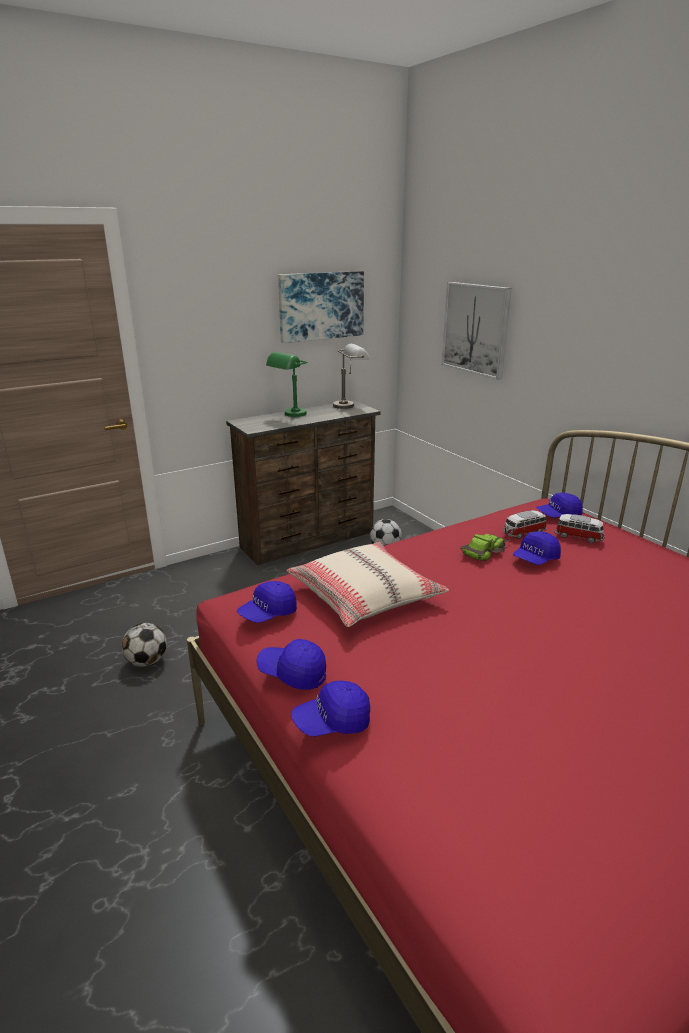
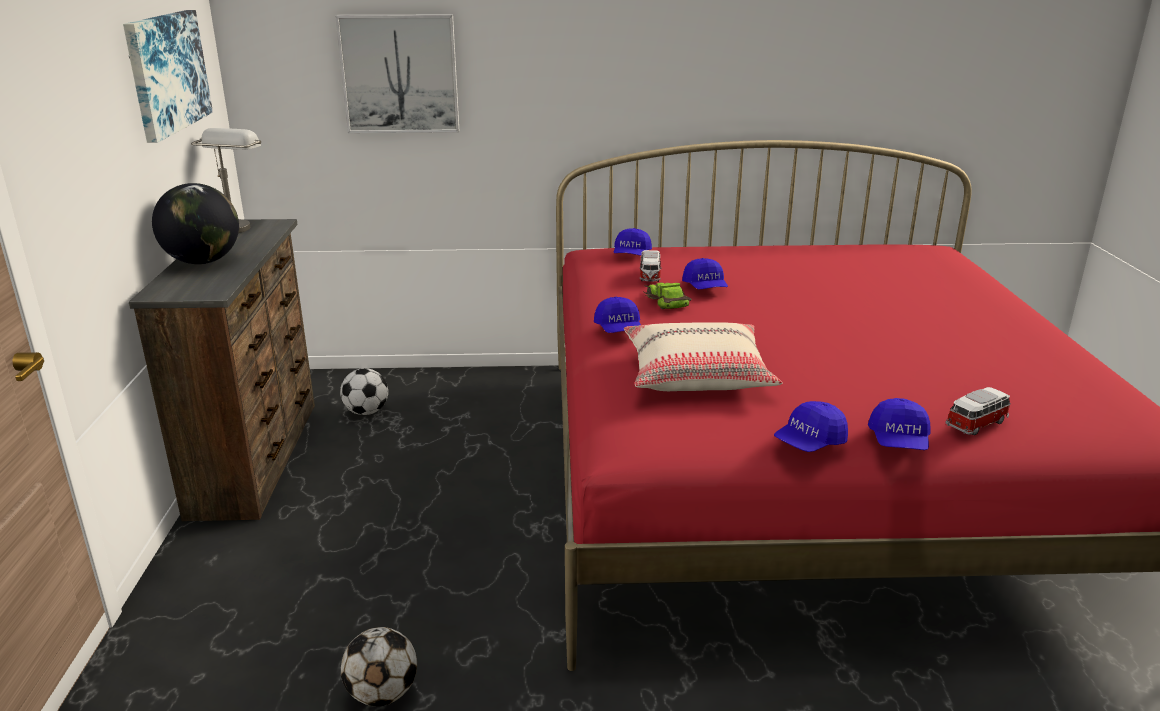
camera: 60 degrees left, 0 degrees up
blue cap [237,581,297,623] -> blue cap moved to [594,297,641,333]
green table lamp [266,352,307,417] -> globe [152,183,239,264]
toy car [555,514,604,543] -> toy car moved to [945,387,1011,435]

